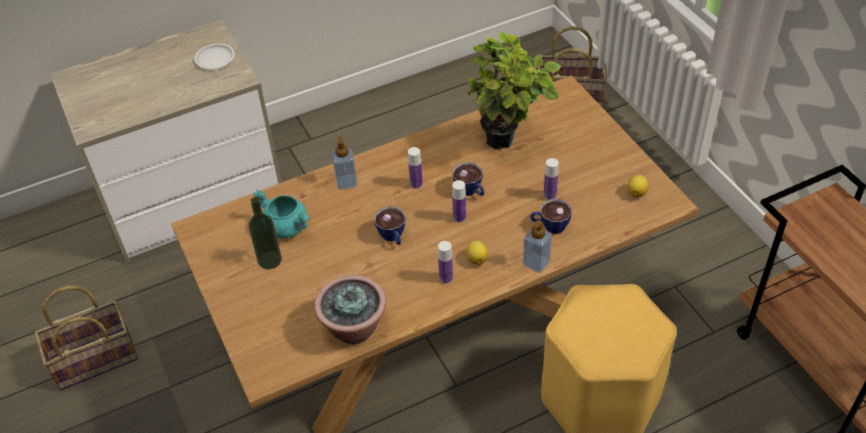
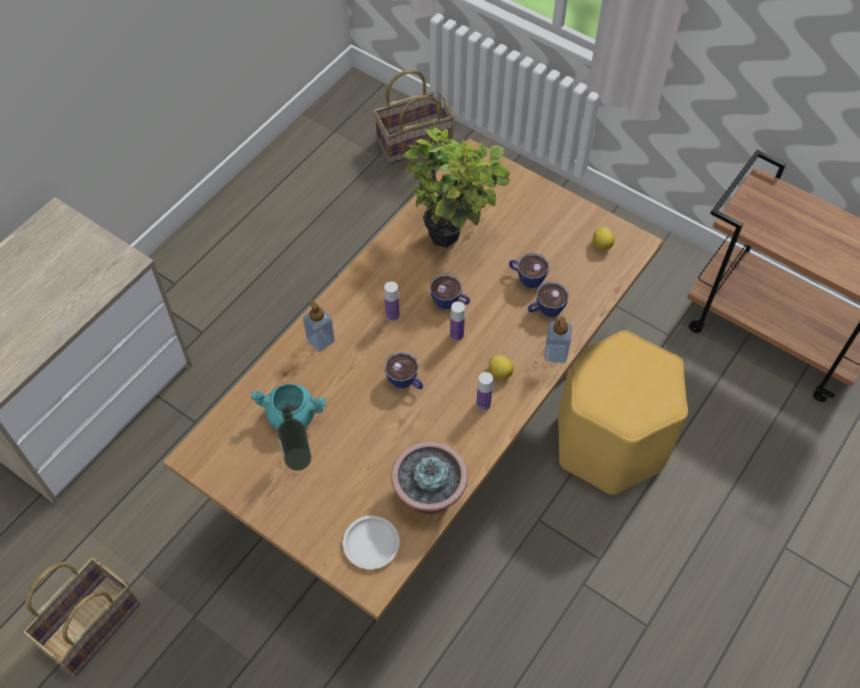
camera: 30 degrees left, 10 degrees up
white plate [194,43,235,69] -> white plate moved to [343,516,400,569]
bottle [543,158,559,200] -> cup [509,253,549,288]

